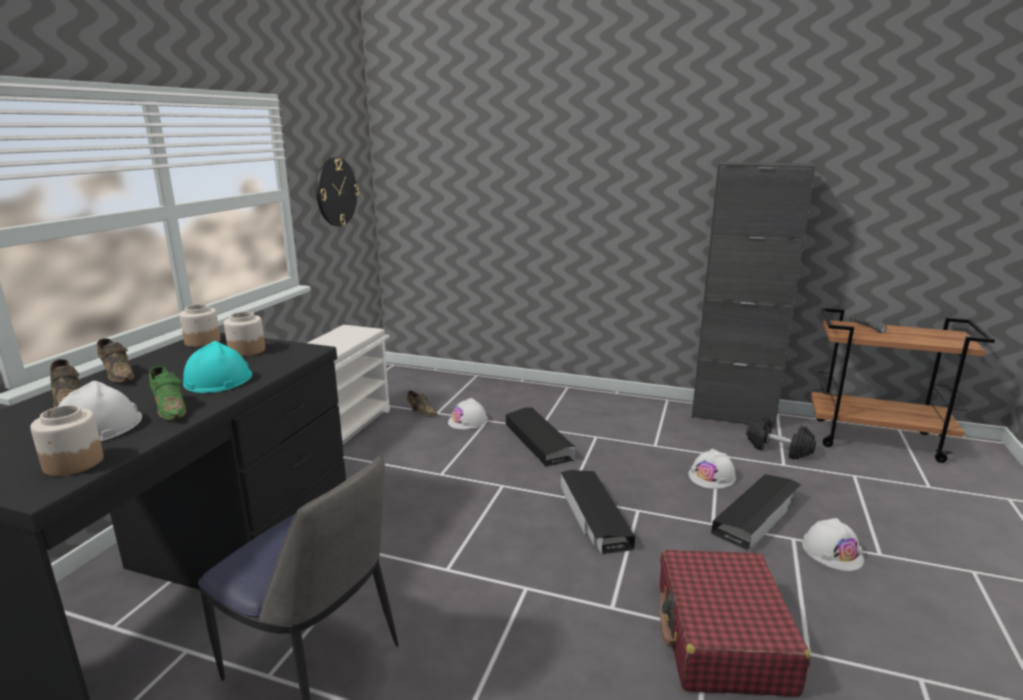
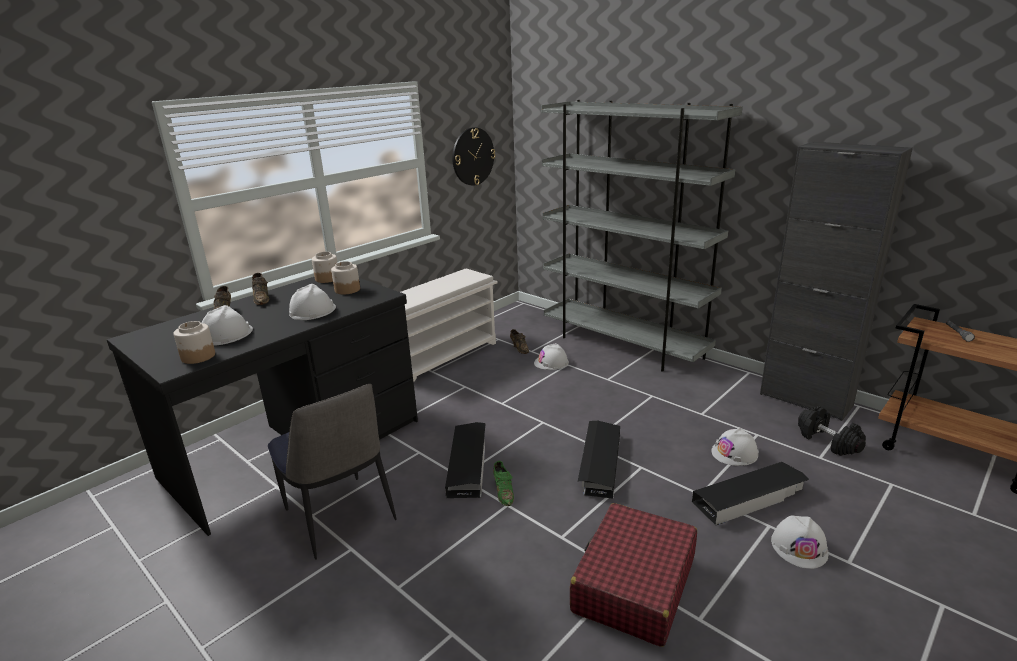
camera: 25 degrees right, 5 degrees up
green shoe [149,366,186,420] -> green shoe moved to [493,461,514,506]
turquoise hard hat [183,341,252,393] -> white hard hat [289,284,336,320]
black storage box [506,407,576,467] -> black storage box moved to [445,422,486,498]
none -> grey bookcase [541,100,743,372]

